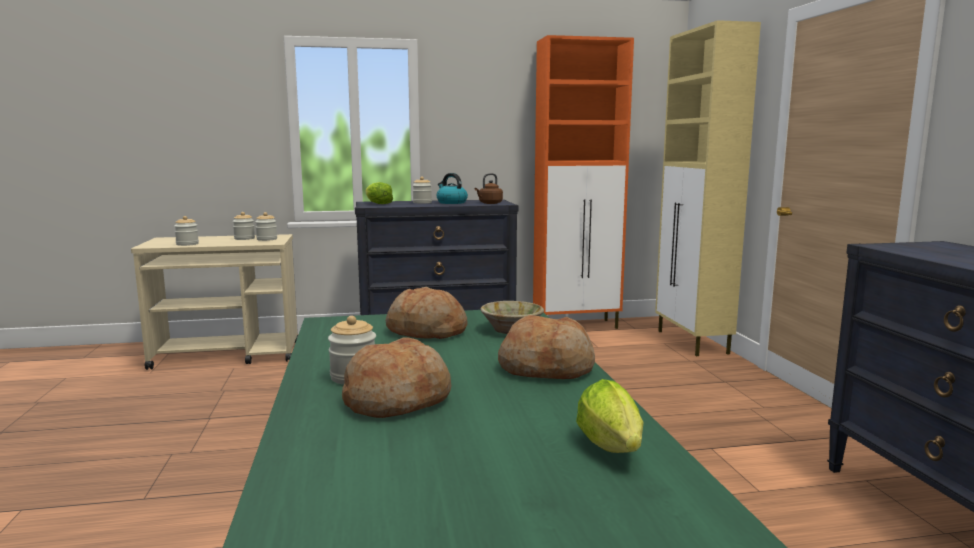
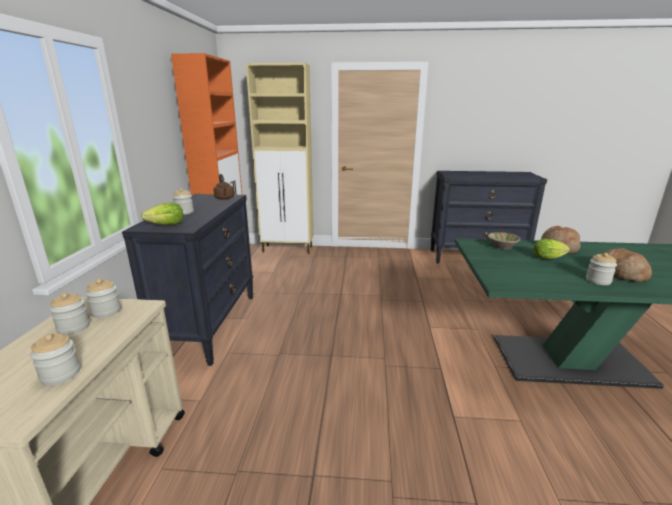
camera: 75 degrees left, 10 degrees up
bread [385,287,468,339] -> none
kettle [437,173,468,204] -> none
lettuce [576,379,643,453] -> lettuce moved to [533,239,570,259]

